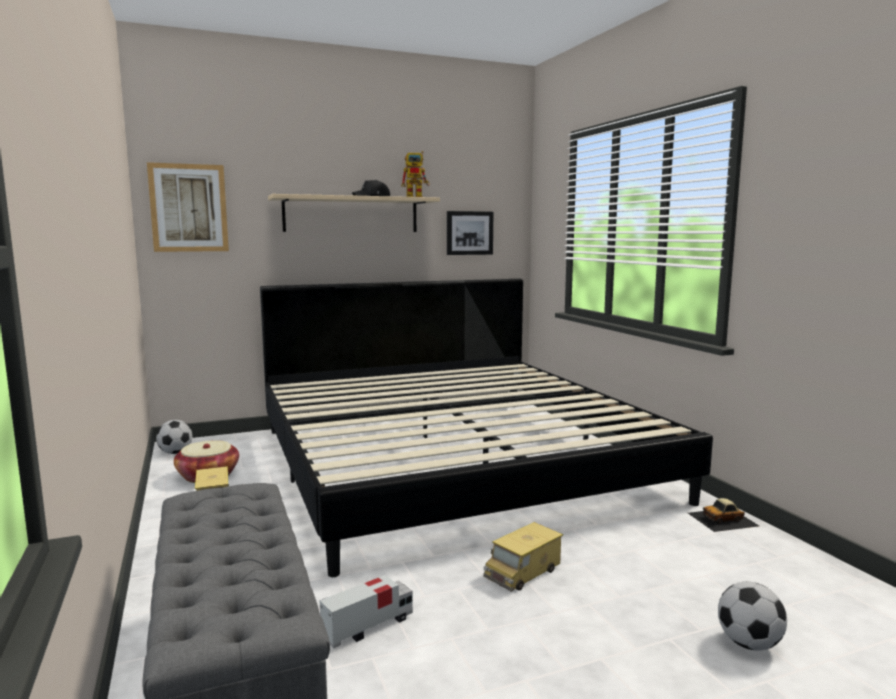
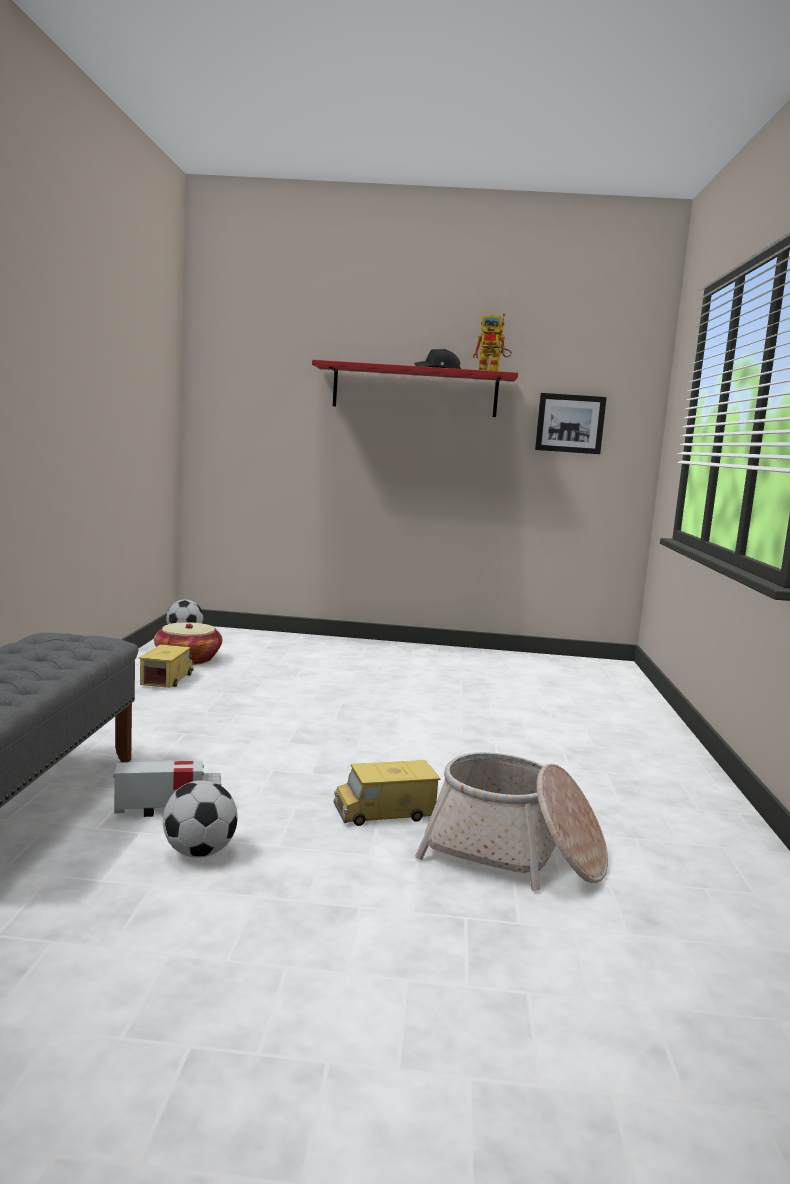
camera: 25 degrees right, 0 degrees up
picture [147,162,229,252] -> none
bed [260,279,713,577] -> none
beige shelf [268,194,440,232] -> red shelf [312,360,518,417]
toy car [688,498,759,532] -> none
football [718,582,787,651] -> football moved to [163,780,238,858]
none -> basket [415,752,608,891]

